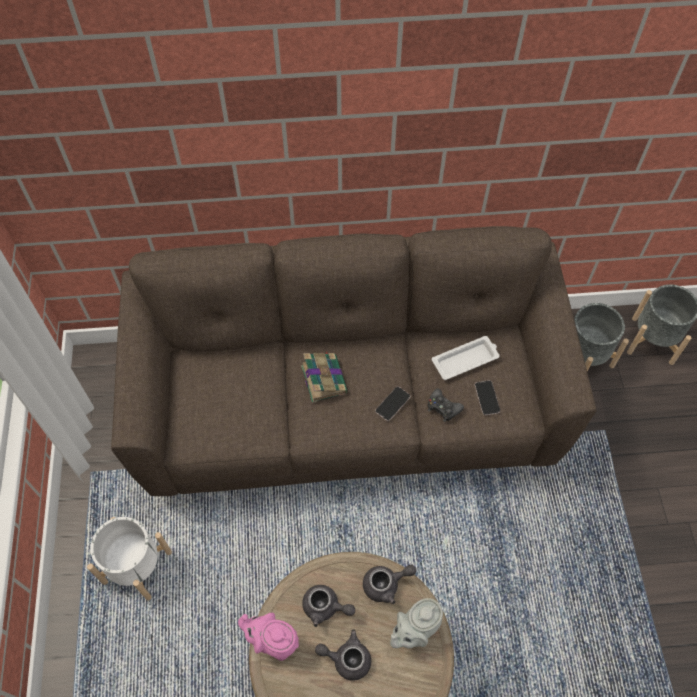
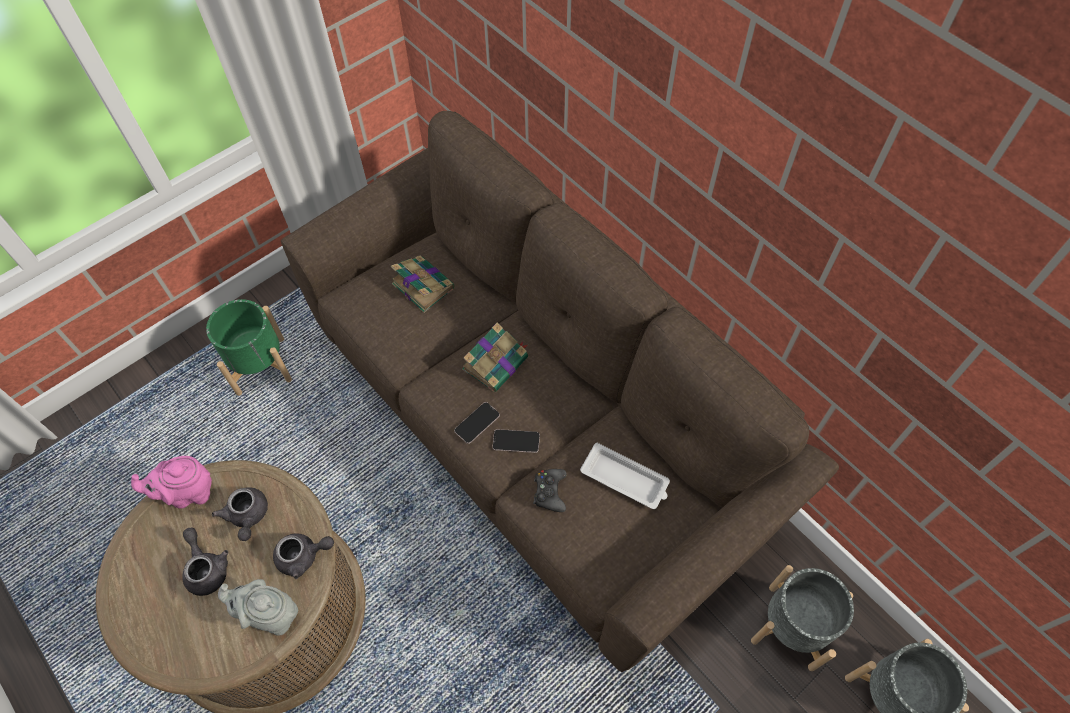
camera: 55 degrees right, 0 degrees up
white planter [87,517,172,601] -> green planter [206,299,292,396]
pink teapot [238,612,299,661] -> pink teapot turned 90 degrees counterclockwise [131,456,212,509]
grey teapot [363,565,416,604] -> grey teapot turned 45 degrees counterclockwise [273,534,334,579]
phone [475,380,500,415] -> phone moved to [454,402,500,444]
none -> book [391,256,455,313]

